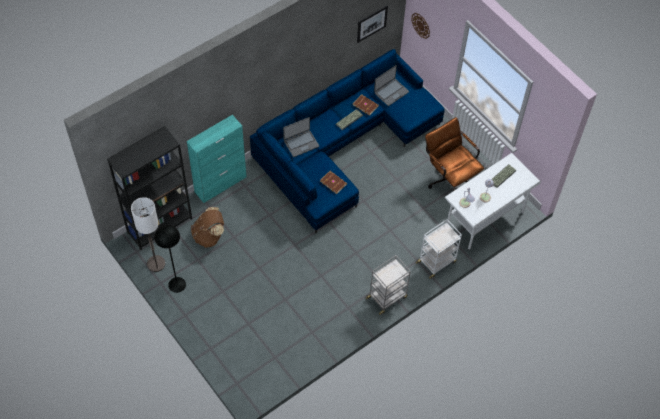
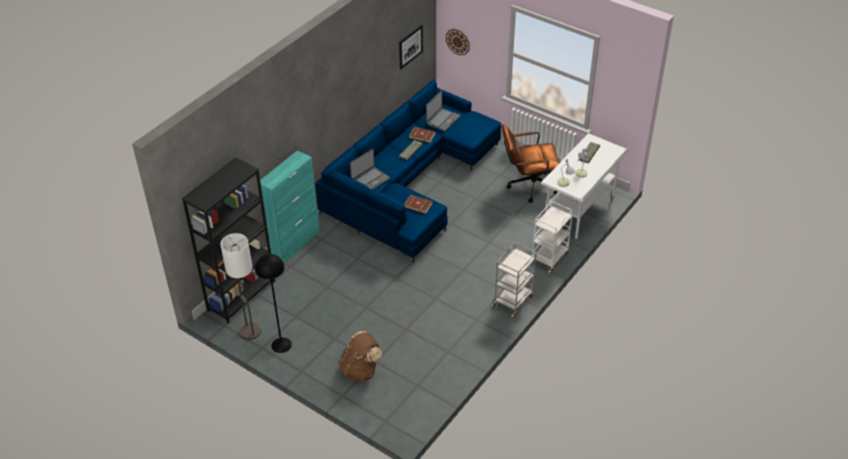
camera: 15 degrees left, 15 degrees down
brown backpack [191,207,224,248] -> brown backpack moved to [338,331,382,382]
brown office chair [425,117,484,191] -> brown office chair turned 45 degrees counterclockwise [502,124,560,203]

